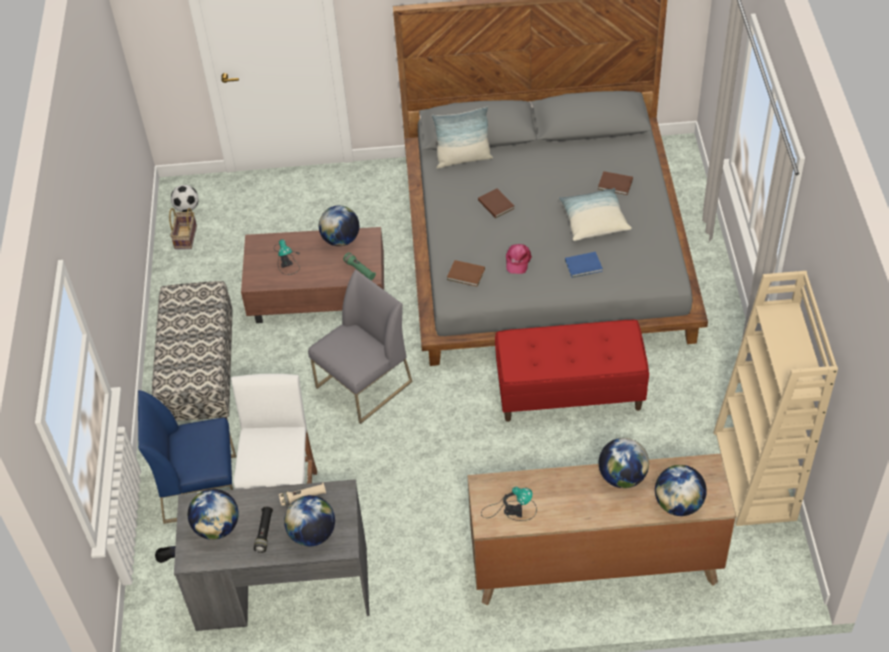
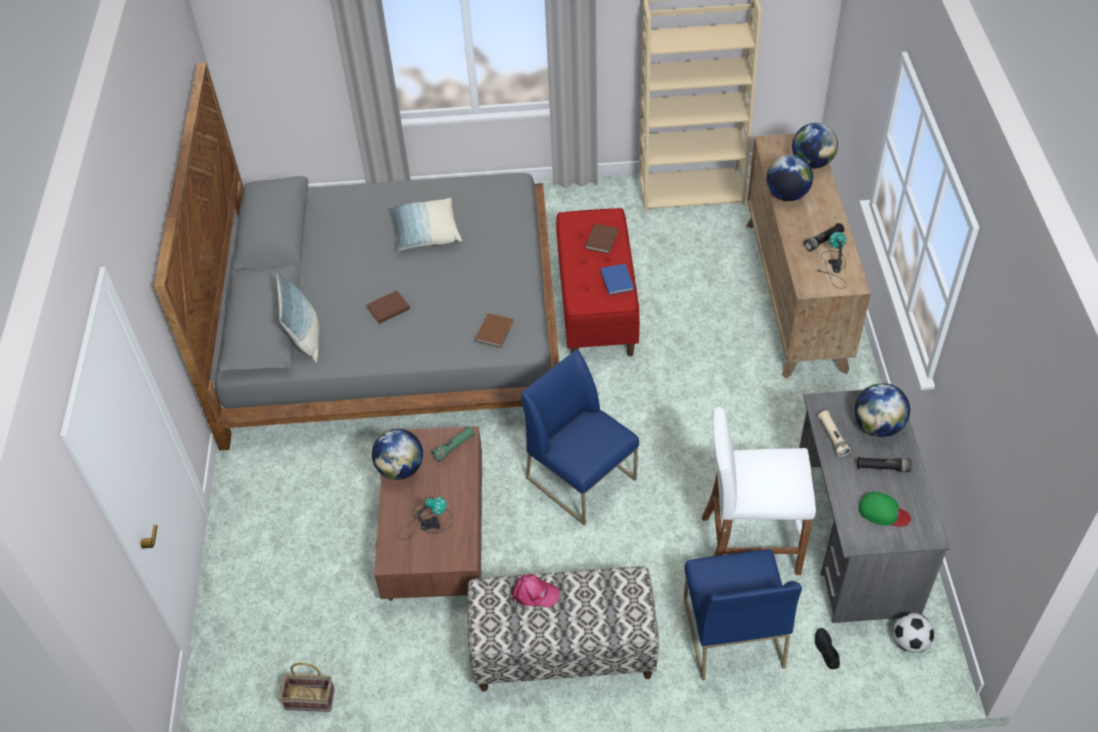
camera: 90 degrees left, 0 degrees up
football [171,185,199,212] -> football moved to [893,613,934,653]
globe [188,489,239,540] -> green cap [859,492,911,527]
grey chair [308,270,413,424] -> blue chair [521,349,639,525]
pink cap [506,244,532,274] -> pink cap moved to [511,574,559,607]
blue book [565,252,603,278] -> blue book moved to [600,264,634,295]
brown book [598,171,633,195] -> brown book moved to [585,224,619,254]
none -> black flashlight [804,223,844,251]

